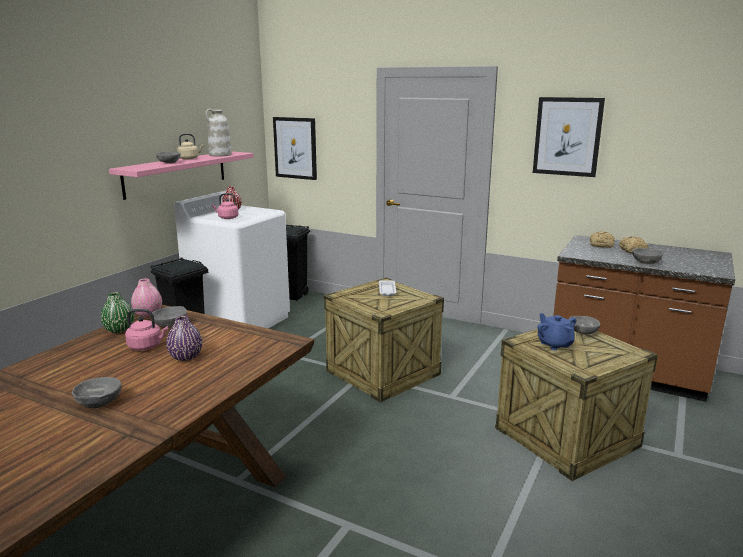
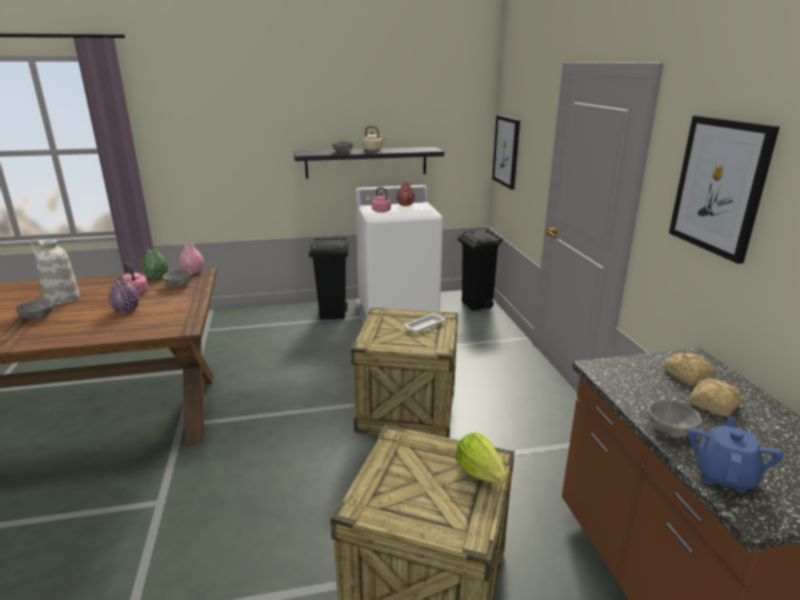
camera: 50 degrees right, 5 degrees up
pink shelf [109,152,254,200] -> black shelf [294,147,444,179]
white vase [206,109,232,156] -> white vase moved to [30,239,80,305]
blue teapot [537,313,576,350] -> blue teapot moved to [688,416,784,493]
grey bowl [569,316,600,334] -> lettuce [456,432,507,484]

